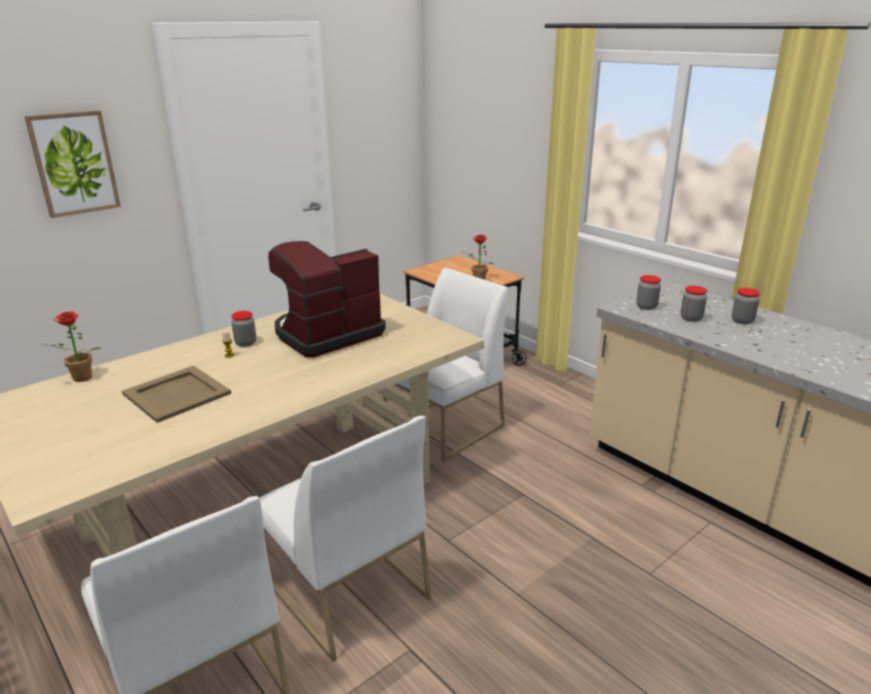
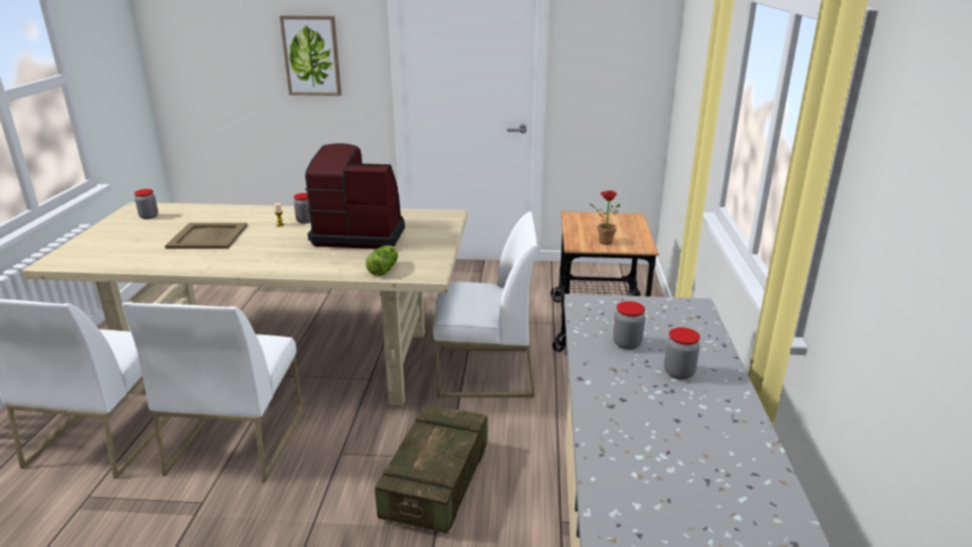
camera: 45 degrees right, 0 degrees up
potted plant [42,311,101,382] -> none
jar [636,275,661,310] -> jar moved to [134,189,158,219]
none -> lettuce [366,245,398,276]
none -> crate [375,404,487,534]

